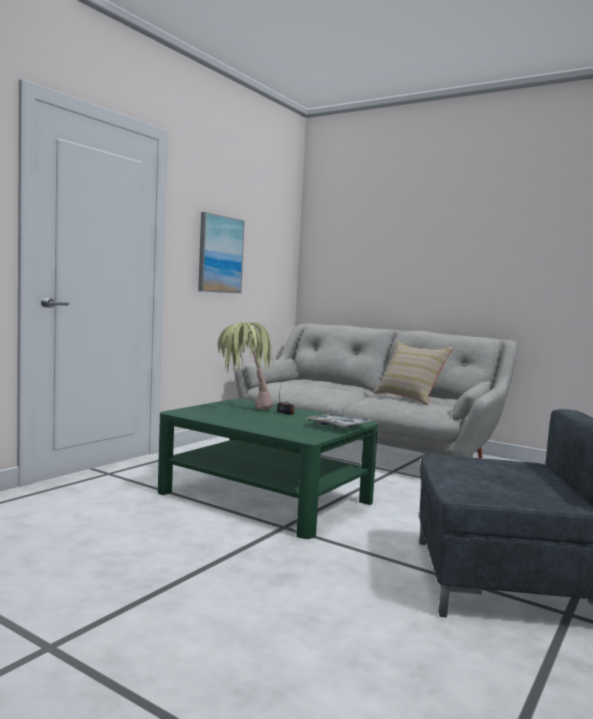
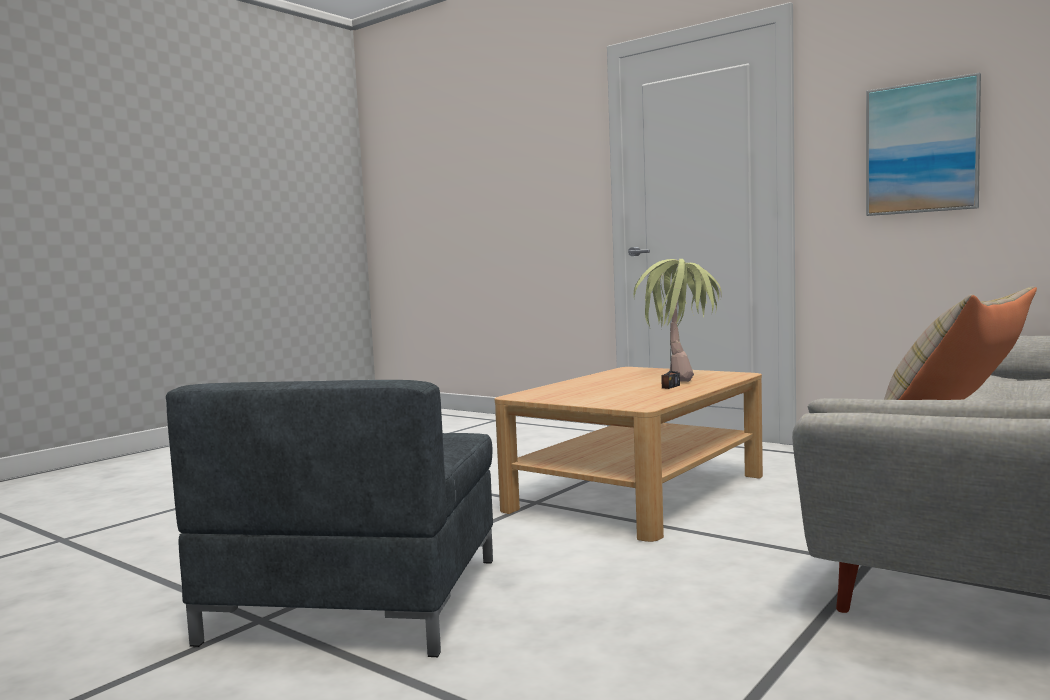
camera: 95 degrees right, 0 degrees up
green coffee table [158,399,378,539] -> beige coffee table [495,367,763,542]
tray [307,413,372,428] -> none

